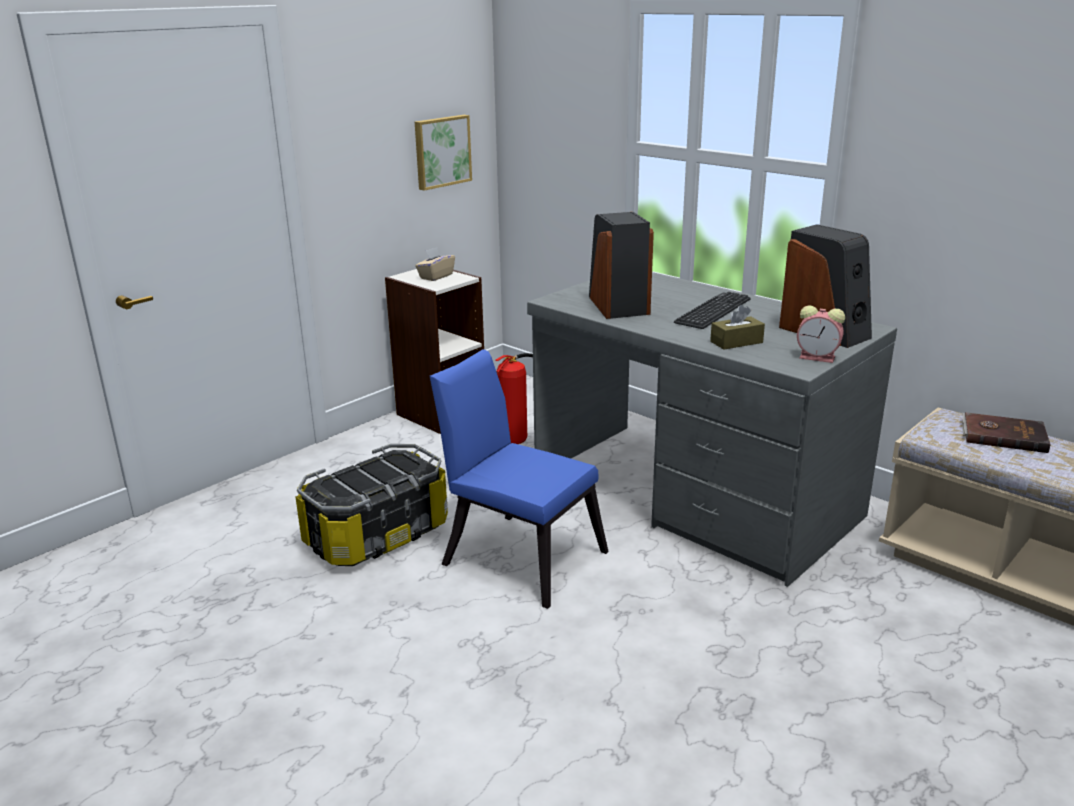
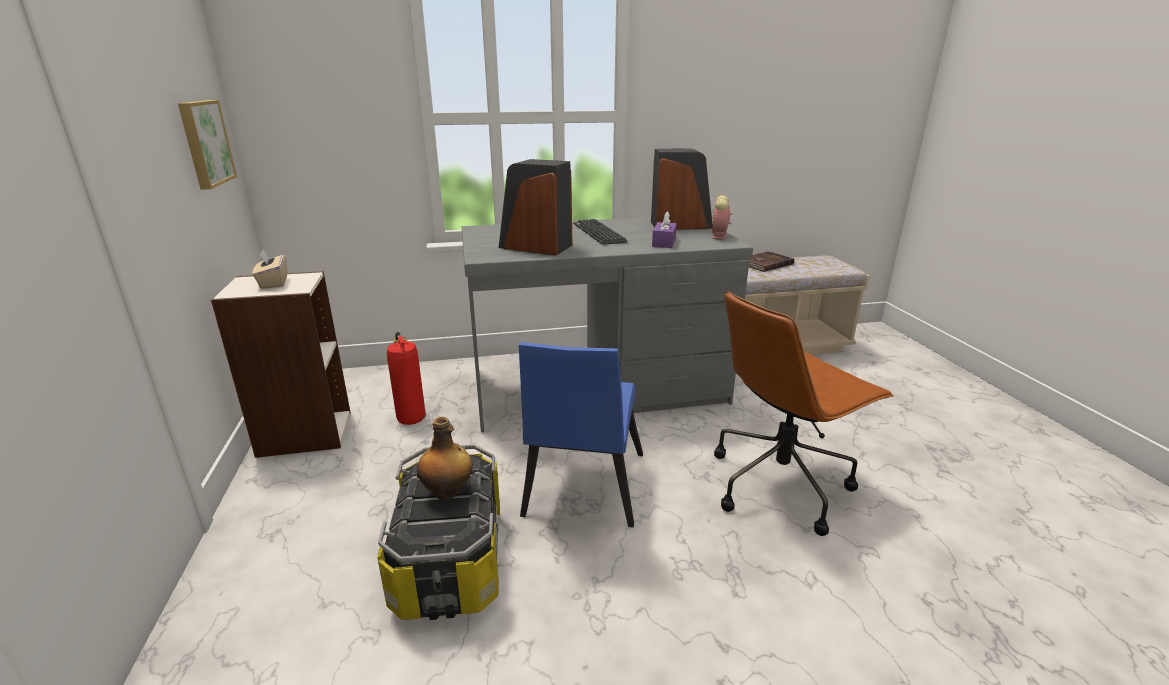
camera: 55 degrees left, 0 degrees up
blue chair [430,349,609,609] -> blue chair turned 60 degrees counterclockwise [519,342,643,527]
brown tissue box [710,305,765,350] -> purple tissue box [652,211,676,248]
alarm clock [797,305,845,363] -> alarm clock turned 135 degrees clockwise [712,196,732,240]
none -> bottle [417,417,472,500]
none -> brown office chair [714,291,894,536]

